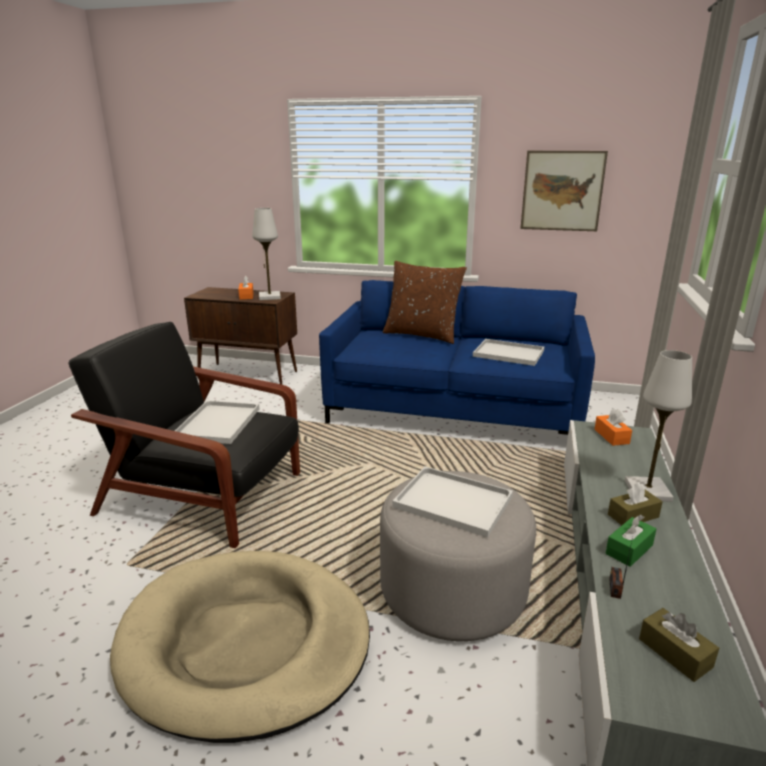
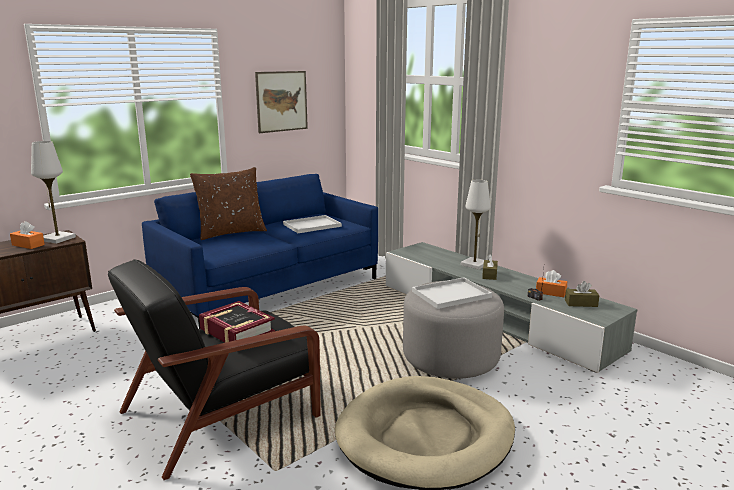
camera: 55 degrees left, 5 degrees down
white tray [175,401,260,444] -> book [199,301,275,343]
orange tissue box [595,409,632,446] -> orange tissue box moved to [536,270,567,297]
green tissue box [606,515,656,567] -> none

